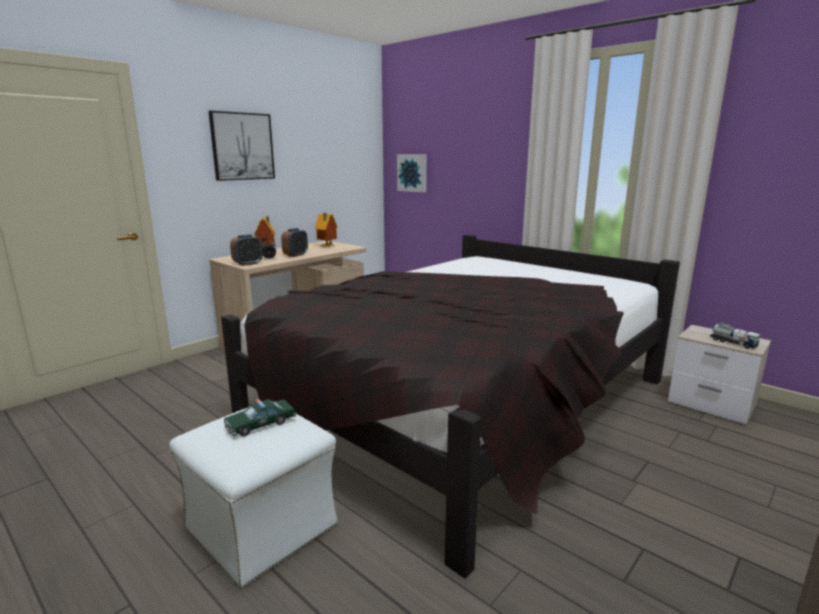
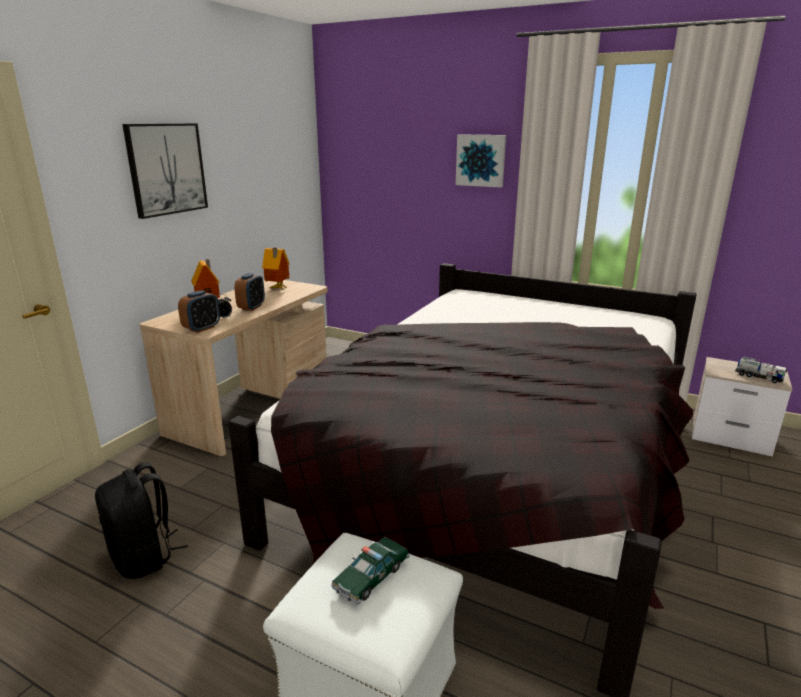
camera: 15 degrees left, 5 degrees up
picture [397,155,427,192] -> picture moved to [456,134,506,188]
none -> black backpack [95,462,188,579]

